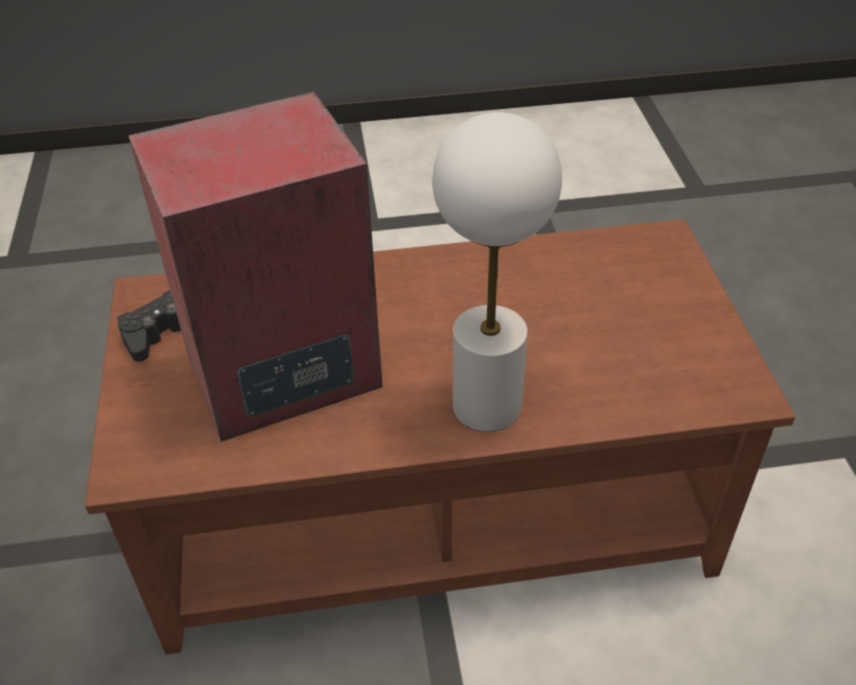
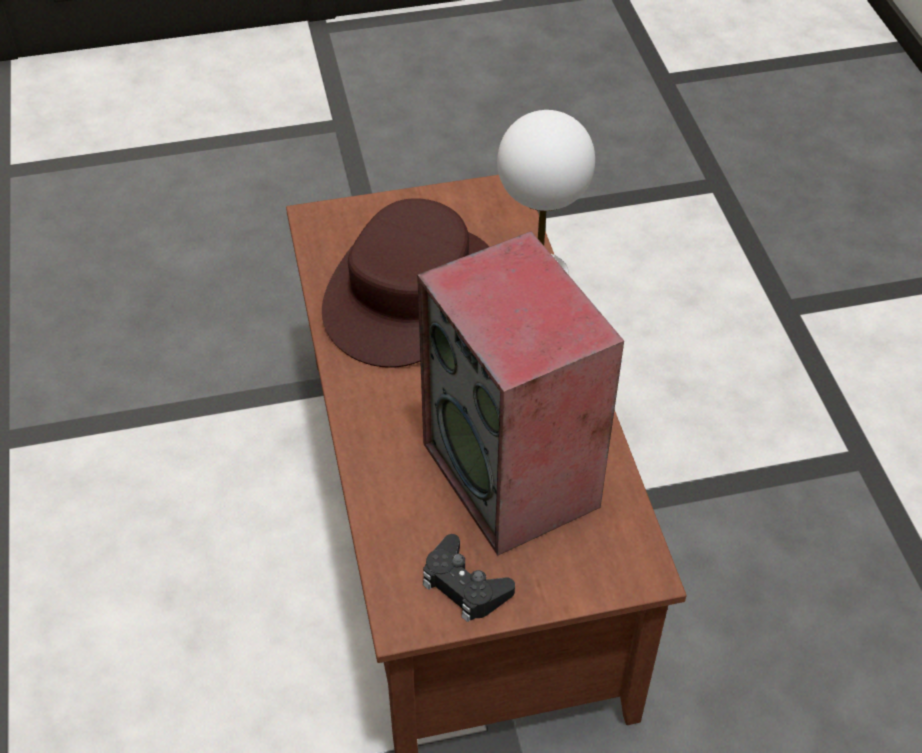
camera: 95 degrees left, 5 degrees up
none -> brown hat [322,198,489,368]

